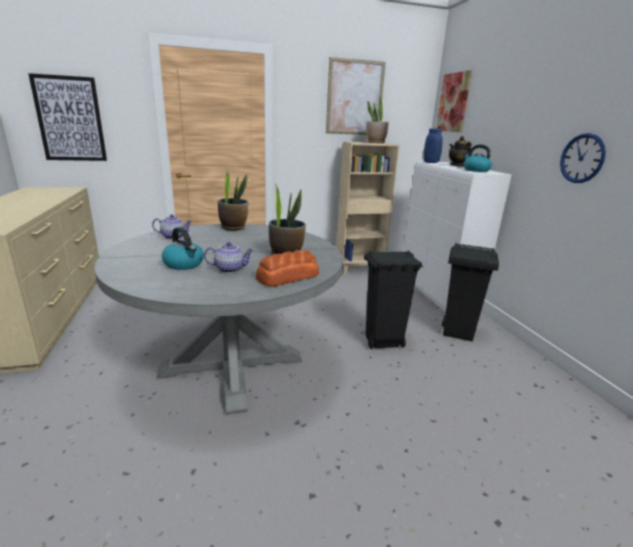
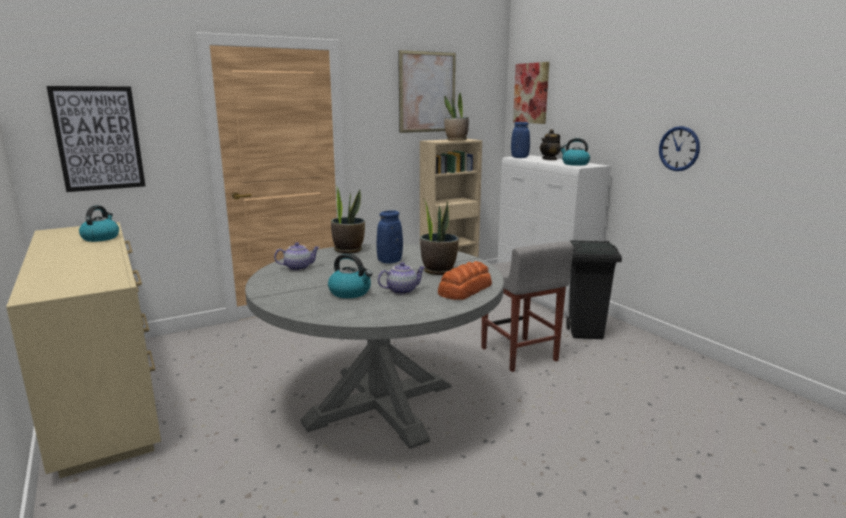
camera: 15 degrees left, 5 degrees down
black trash can [364,250,423,349] -> grey stool [481,241,573,372]
none -> kettle [79,205,119,242]
none -> blue vase [377,210,403,264]

